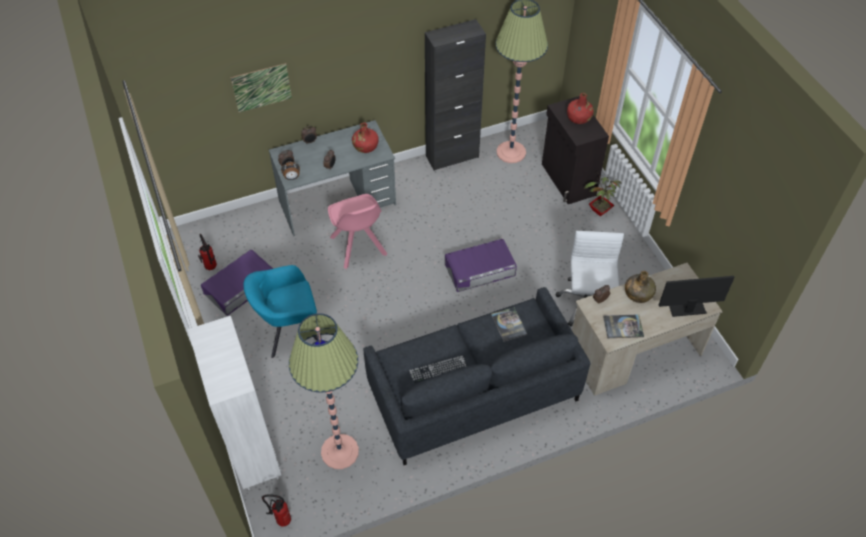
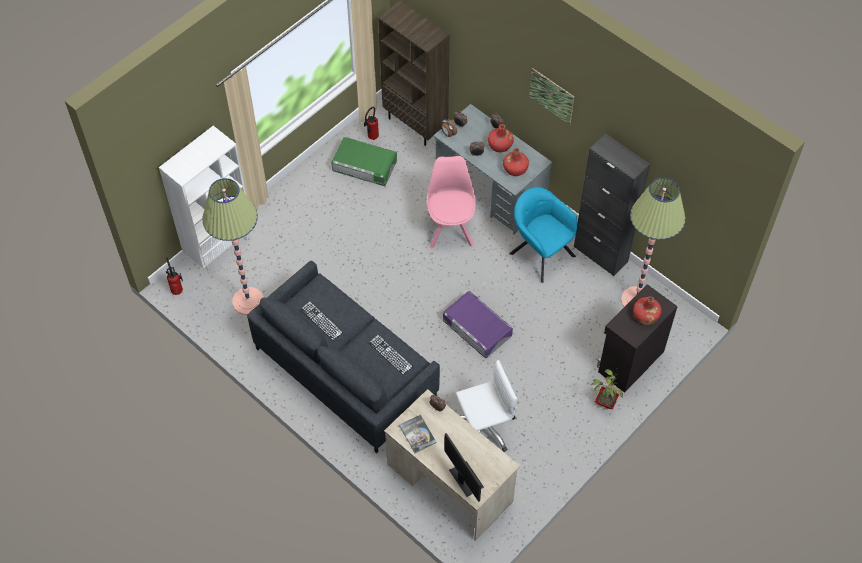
camera: 65 degrees right, 5 degrees up
purple storage box [201,250,273,316] -> green storage box [331,137,397,186]
picture [230,63,292,112] -> picture moved to [529,68,574,125]
turquoise armchair [244,265,318,358] -> turquoise armchair moved to [509,187,577,283]
pink chair [328,194,387,269] -> pink chair turned 135 degrees clockwise [427,156,476,249]
book [491,307,528,342] -> keyboard [369,335,413,375]
green bottle [625,271,656,303] -> none
none -> brown bookcase [378,0,450,146]
none -> red bottle [488,124,514,152]

